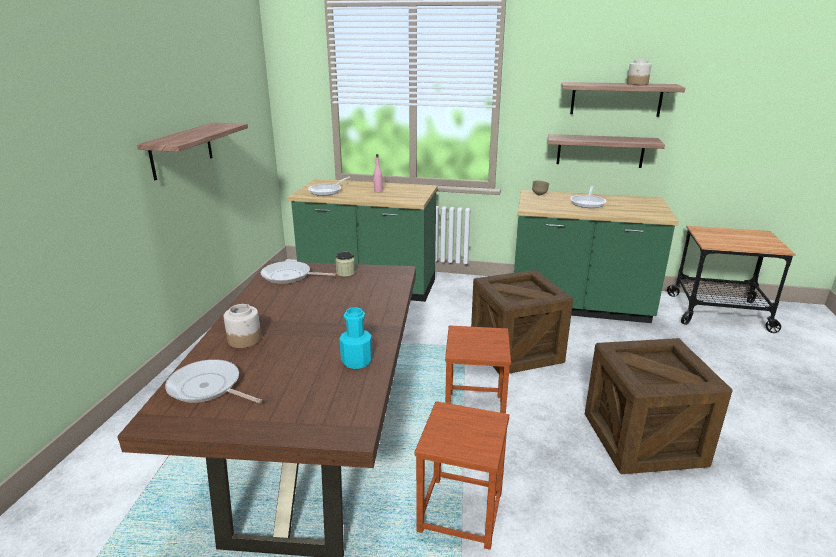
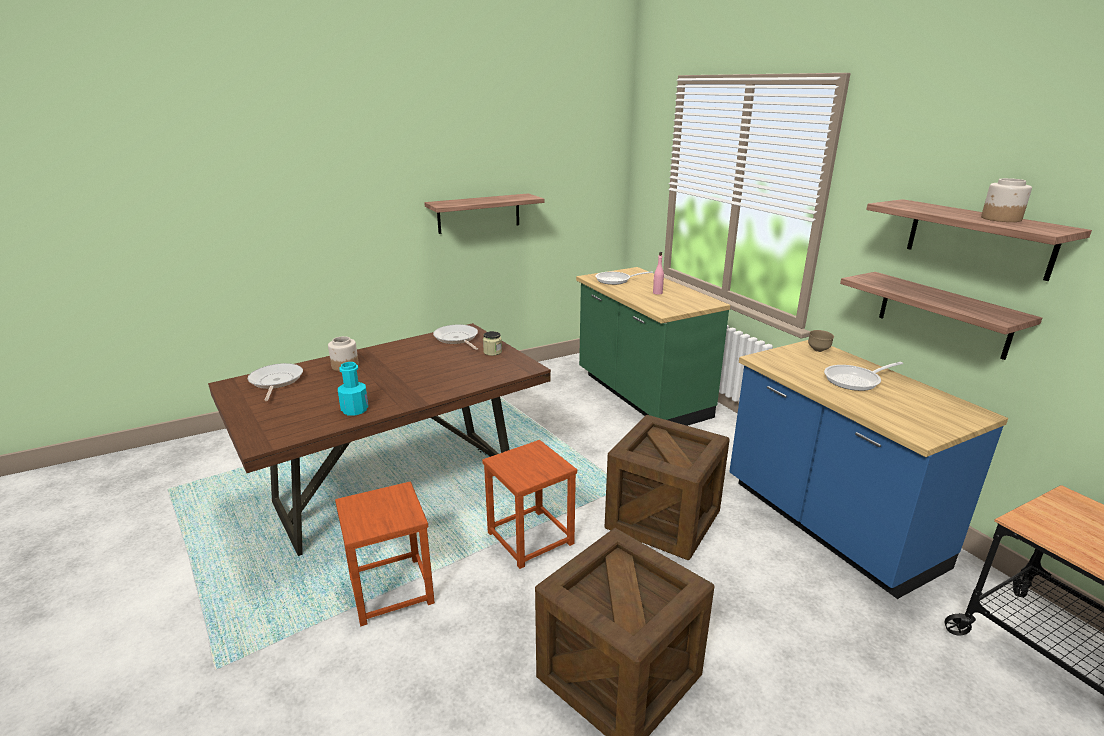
camera: 50 degrees right, 0 degrees up
green counter [514,190,678,323] -> blue counter [729,340,1008,599]

